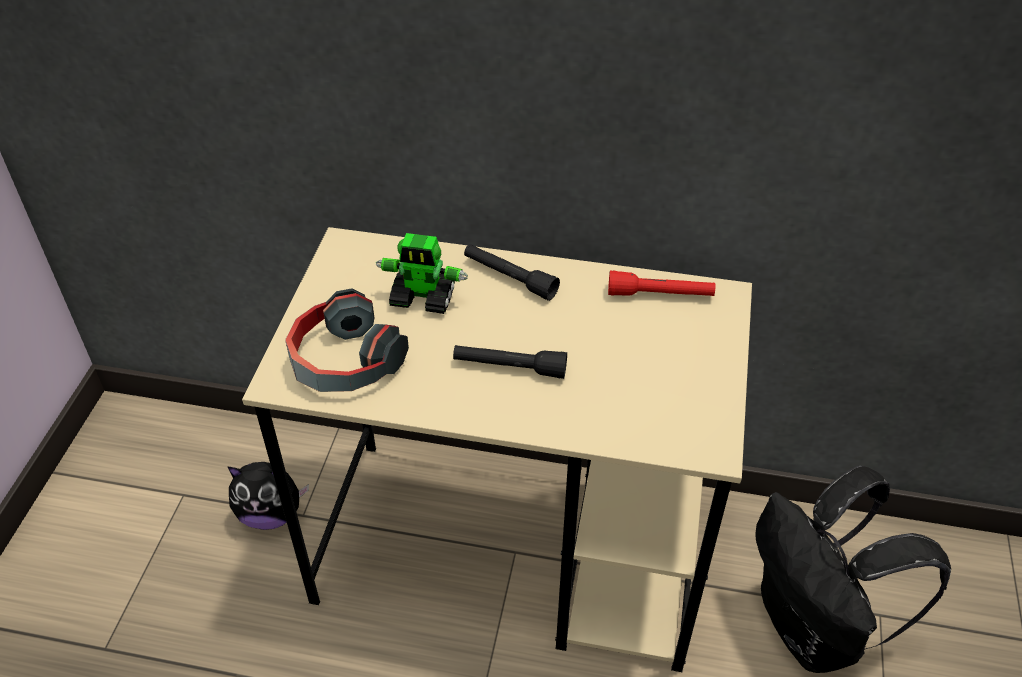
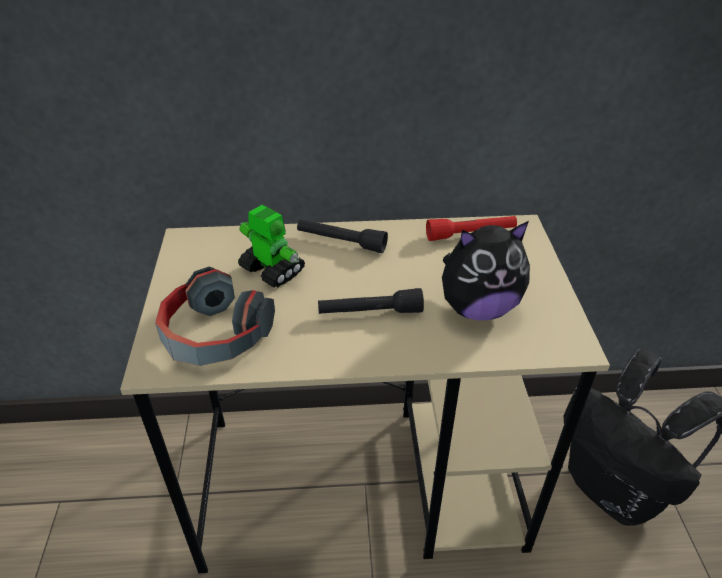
camera: 15 degrees left, 5 degrees down
plush toy [228,462,309,530] -> plush toy moved to [442,221,530,320]
toy robot [376,233,468,314] -> toy robot turned 135 degrees counterclockwise [238,205,305,288]

